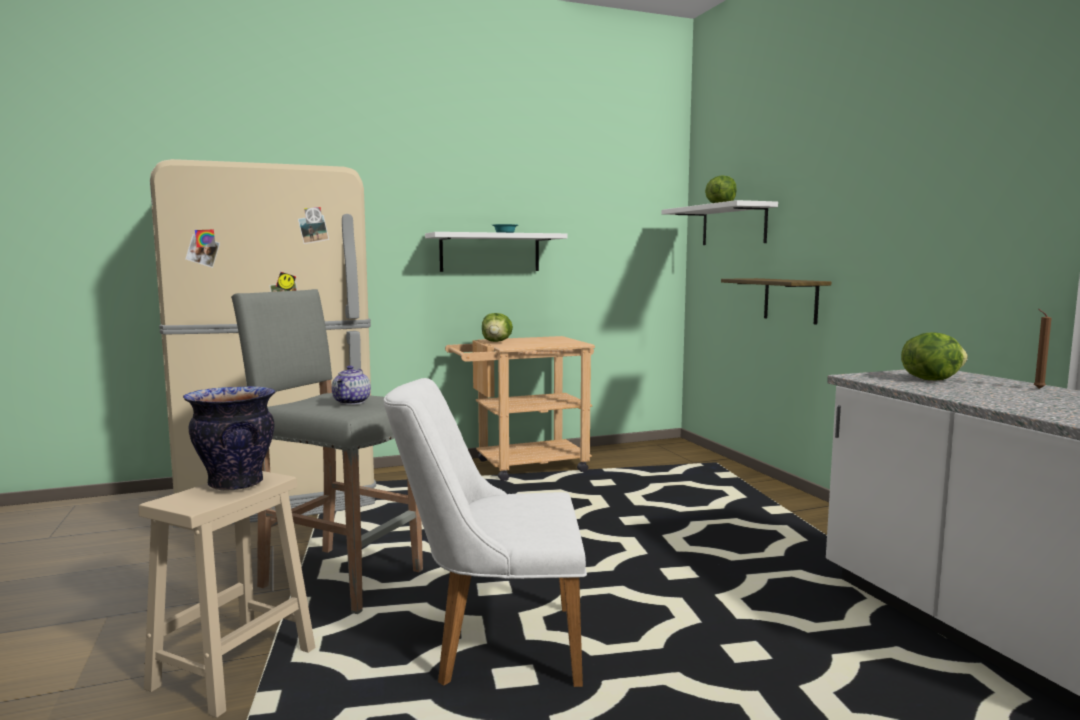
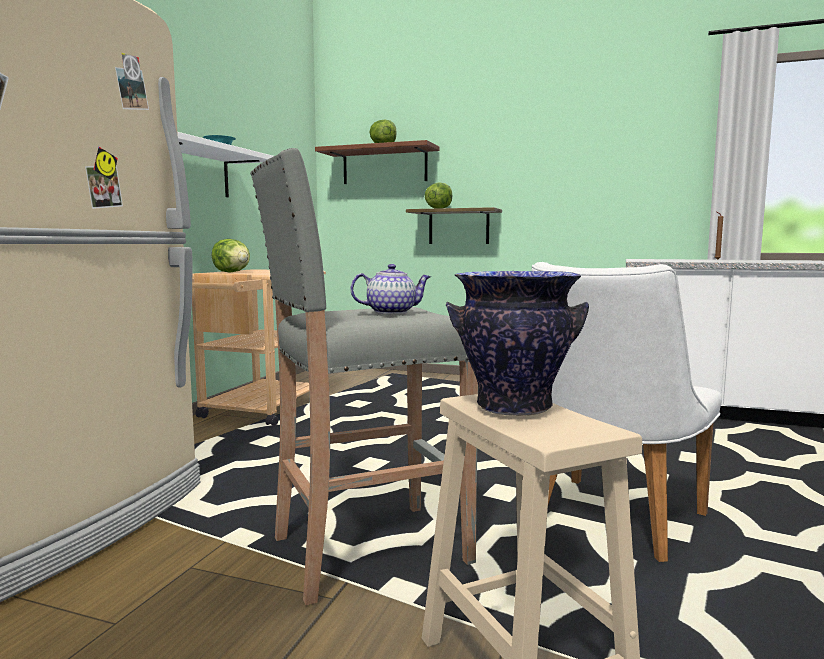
camera: 50 degrees left, 0 degrees up
teapot [332,365,371,405] -> teapot turned 60 degrees counterclockwise [351,264,431,314]
white shelf [662,200,778,245] -> brown shelf [315,140,439,184]
lettuce [901,332,968,380] -> lettuce moved to [425,183,452,209]

